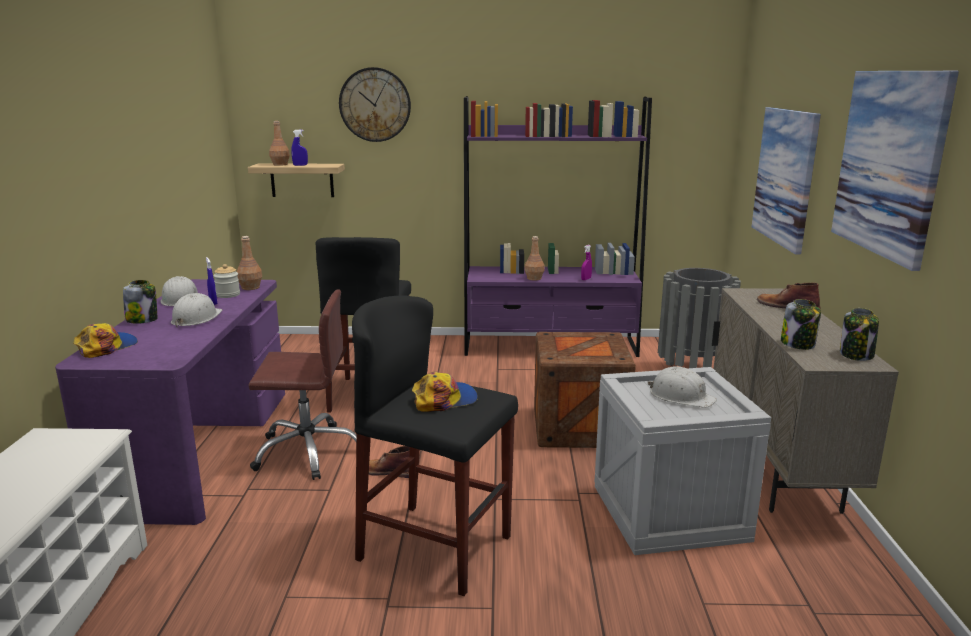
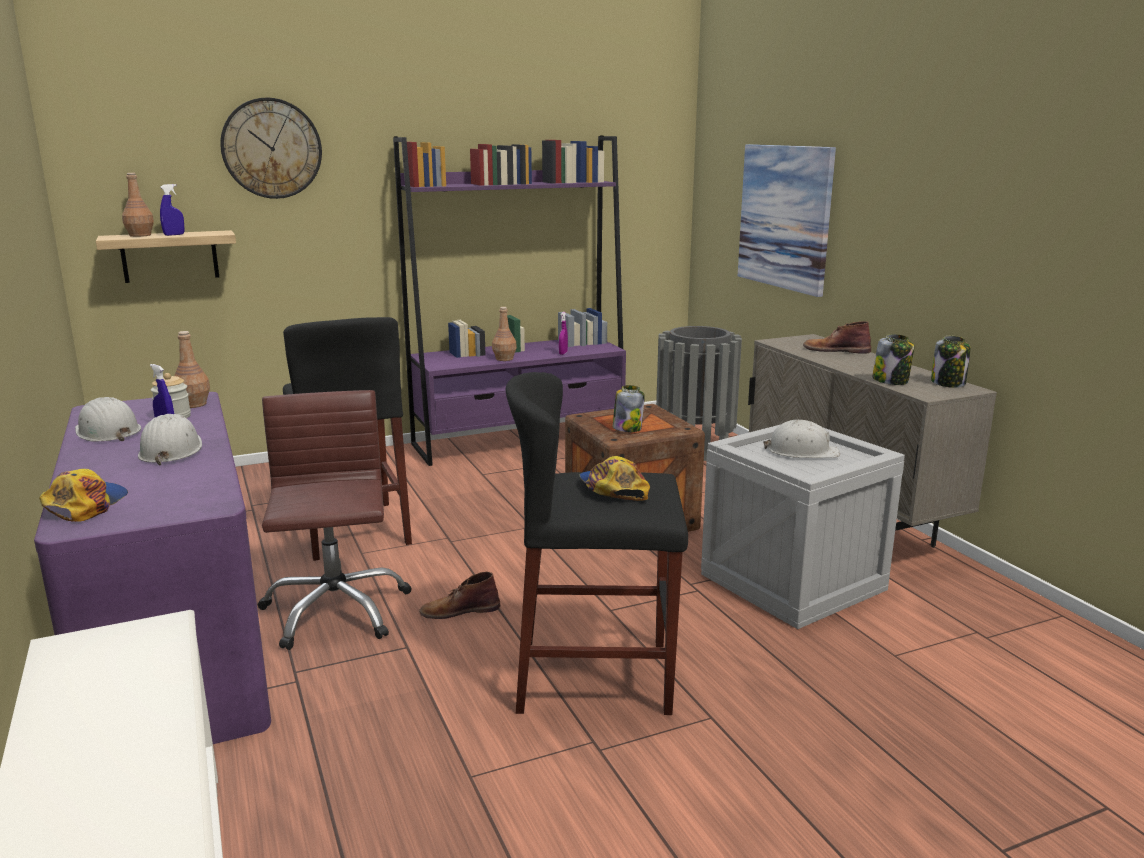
camera: 25 degrees left, 0 degrees up
jar [123,280,157,323] -> jar moved to [613,385,645,432]
brown office chair [249,289,356,480] -> brown office chair turned 75 degrees counterclockwise [257,390,411,650]
cap [412,372,478,412] -> cap turned 60 degrees counterclockwise [579,456,650,501]
picture [831,71,959,271] -> none

